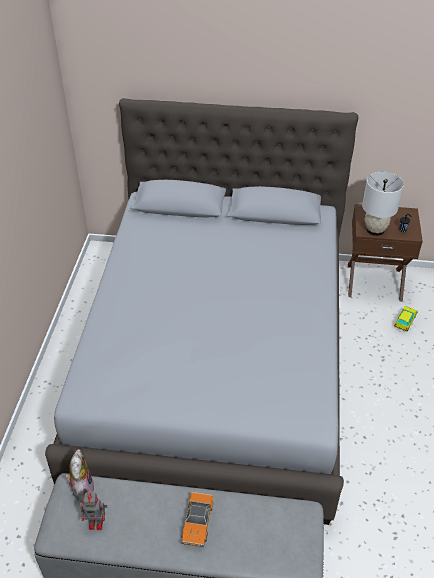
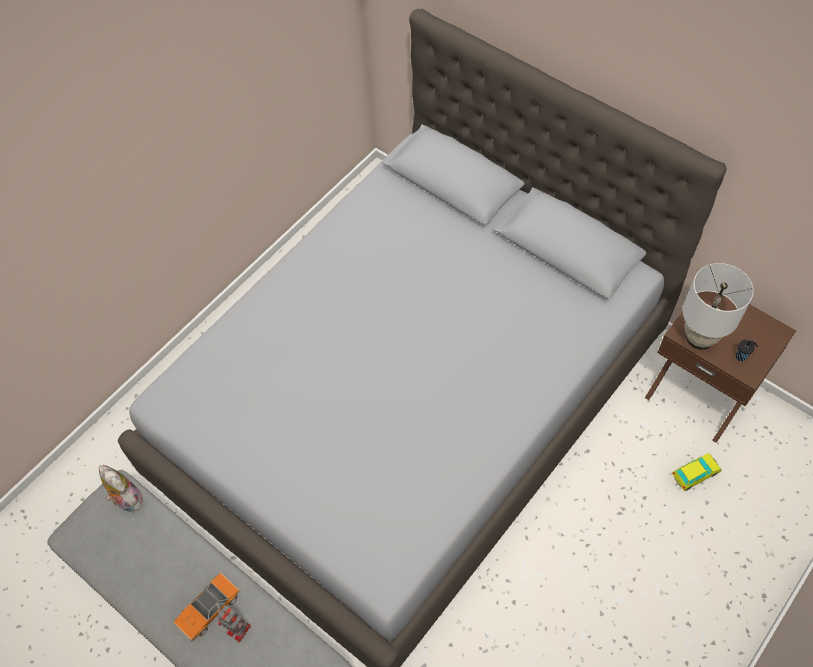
camera: 35 degrees right, 15 degrees up
plush toy [65,449,95,502] -> plush toy turned 75 degrees counterclockwise [99,465,145,512]
toy robot [80,493,107,530] -> toy robot moved to [217,605,251,642]

